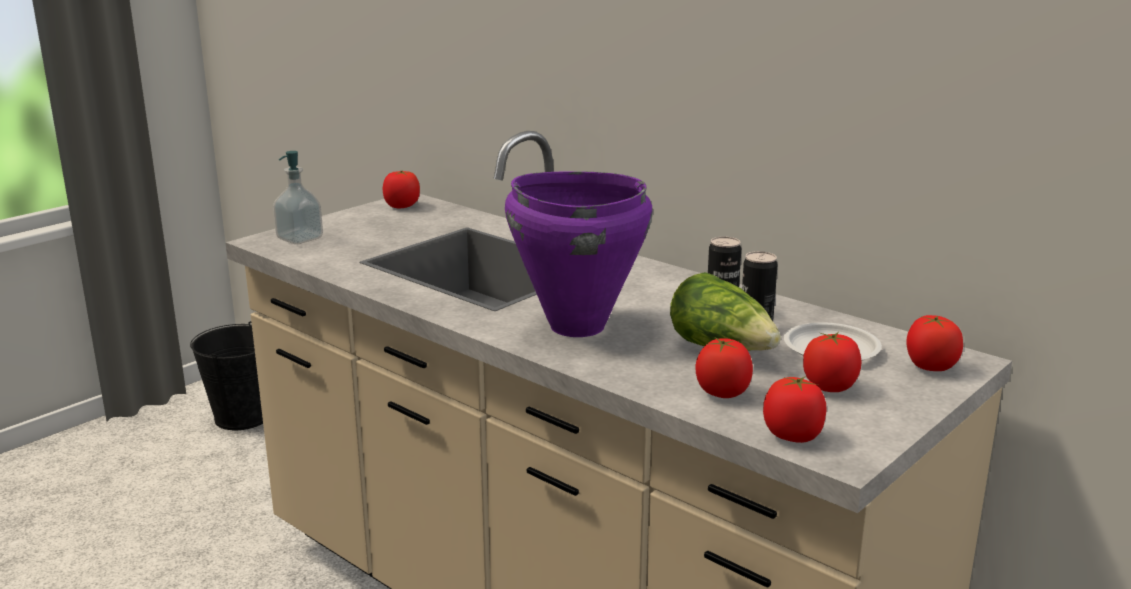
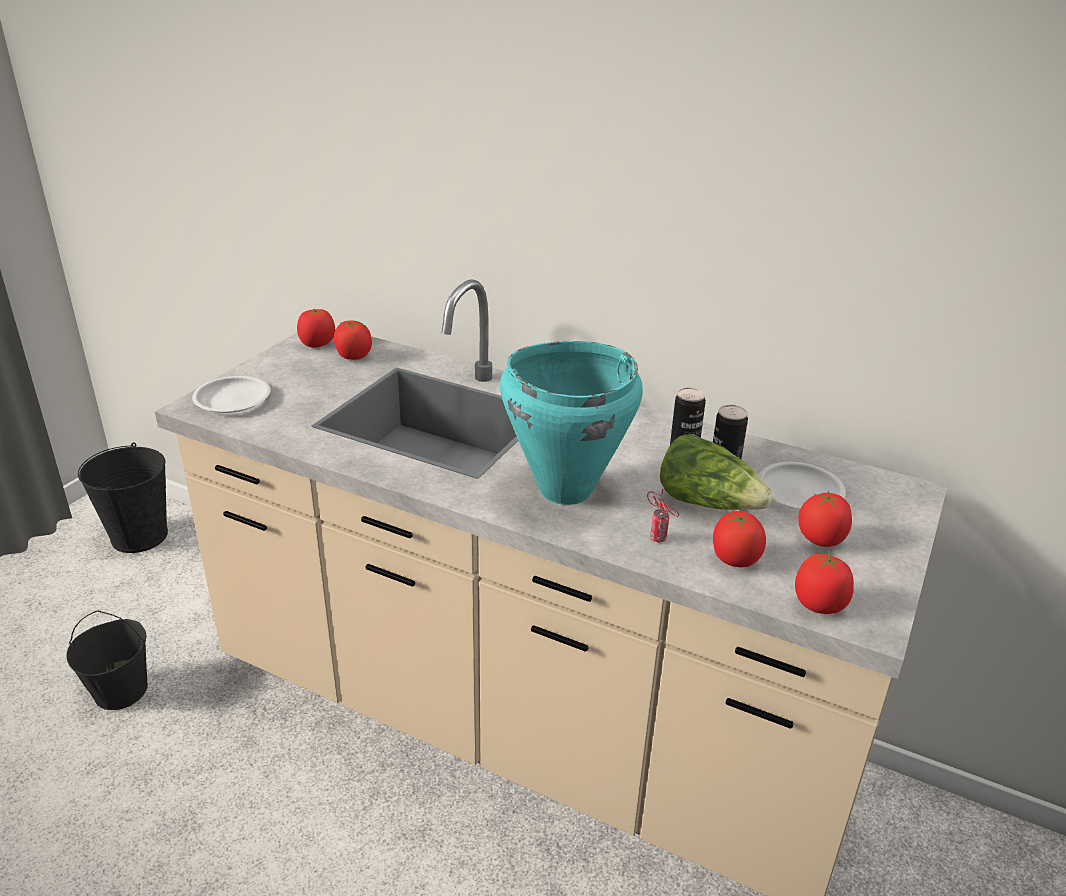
camera: 15 degrees left, 10 degrees up
soap dispenser [273,151,323,244] -> white plate [192,376,271,413]
purple cooking pot [505,171,653,337] -> turquoise cooking pot [500,341,643,505]
tomato [906,315,963,371] -> tomato moved to [334,321,372,360]
none -> black bucket [66,610,148,710]
none -> can [647,489,679,542]

